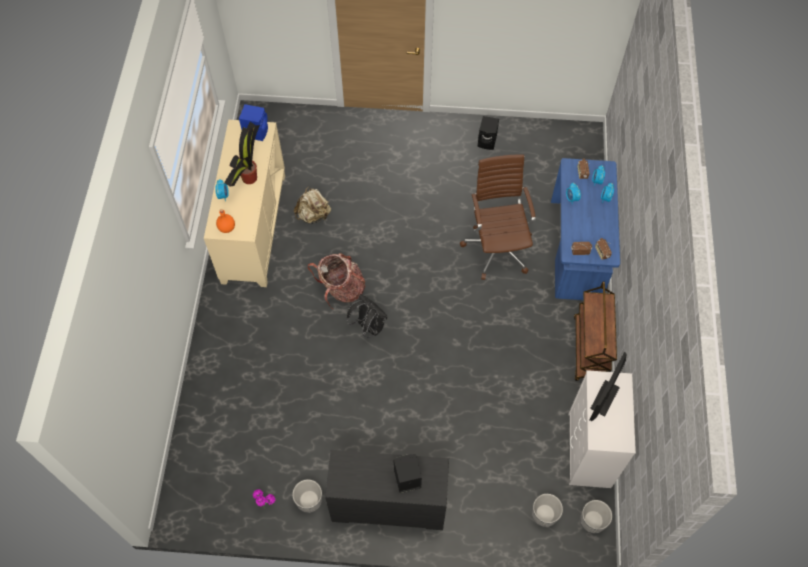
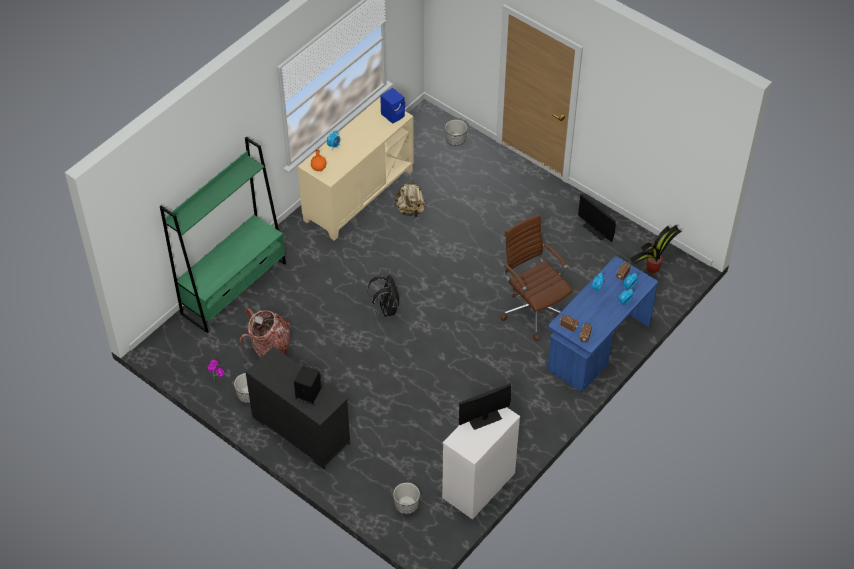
camera: 35 degrees right, 10 degrees down
potted plant [224,122,260,187] -> potted plant moved to [630,225,682,273]
backpack [308,253,365,309] -> backpack moved to [240,308,291,358]
brown office chair [460,155,536,280] -> brown office chair turned 60 degrees counterclockwise [500,214,573,341]
black speaker [477,116,499,150] -> monitor [578,194,616,242]
brown cart [574,281,617,381] -> none
planter [580,500,612,534] -> planter moved to [445,120,467,146]
none -> green bookcase [160,137,286,333]

